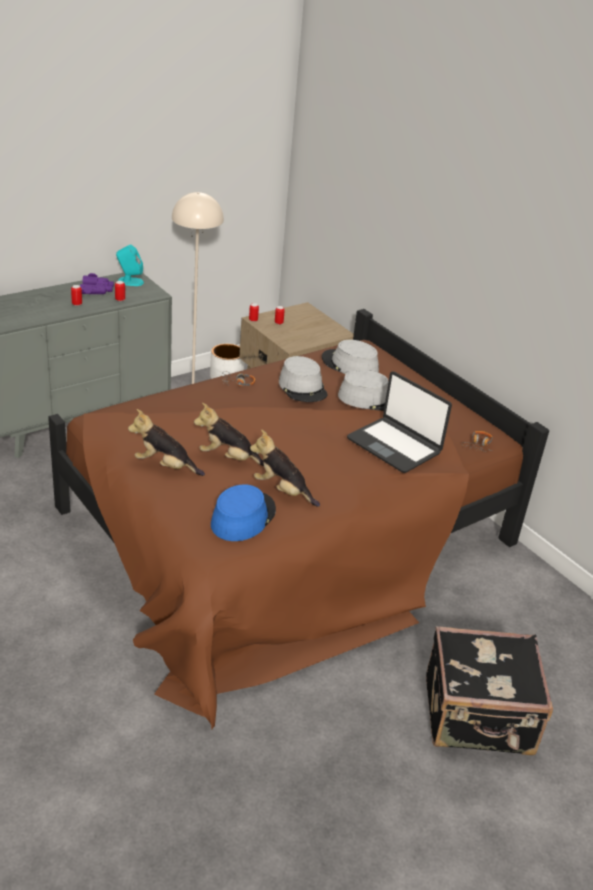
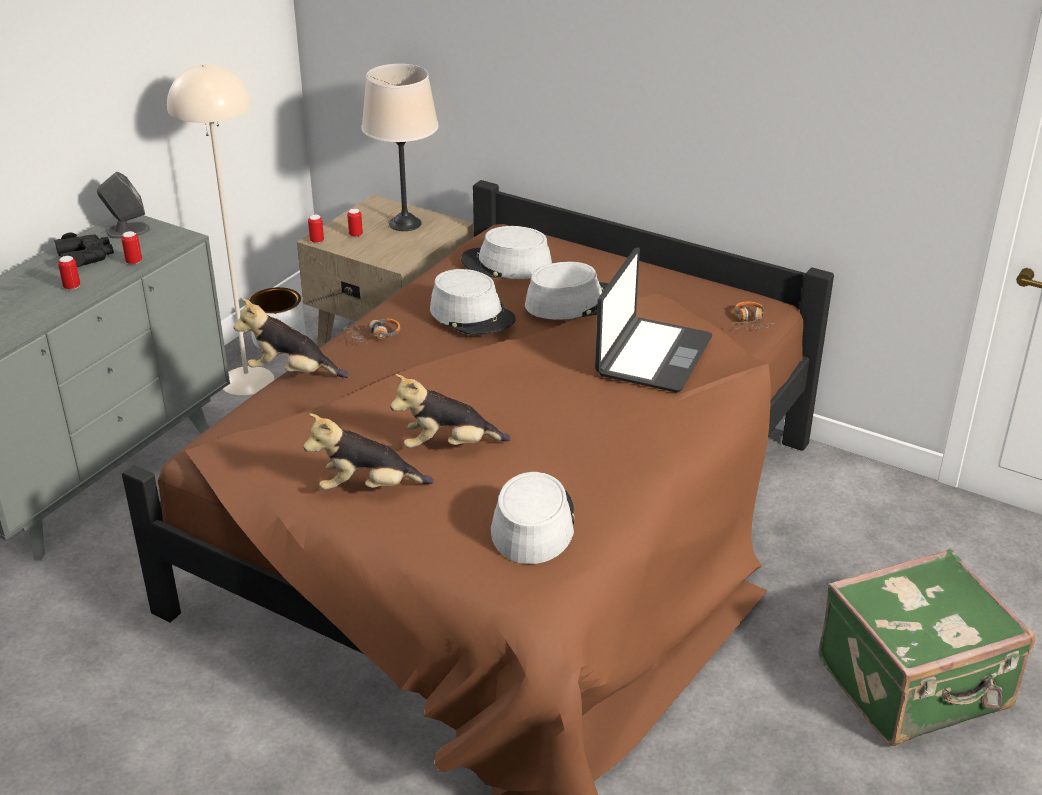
camera: 20 degrees left, 0 degrees up
purple binoculars [80,273,114,294] -> black binoculars [54,232,114,267]
turquoise speaker [116,245,144,286] -> grey speaker [97,172,150,239]
blue hat [211,484,276,541] -> grey hat [491,472,574,564]
plush toy [250,430,320,507] -> plush toy moved to [233,298,349,378]
laptop [347,371,452,473] -> laptop turned 90 degrees counterclockwise [595,248,712,392]
black suitcase [426,626,553,755] -> green suitcase [819,549,1036,746]
none -> beige table lamp [361,64,438,231]

